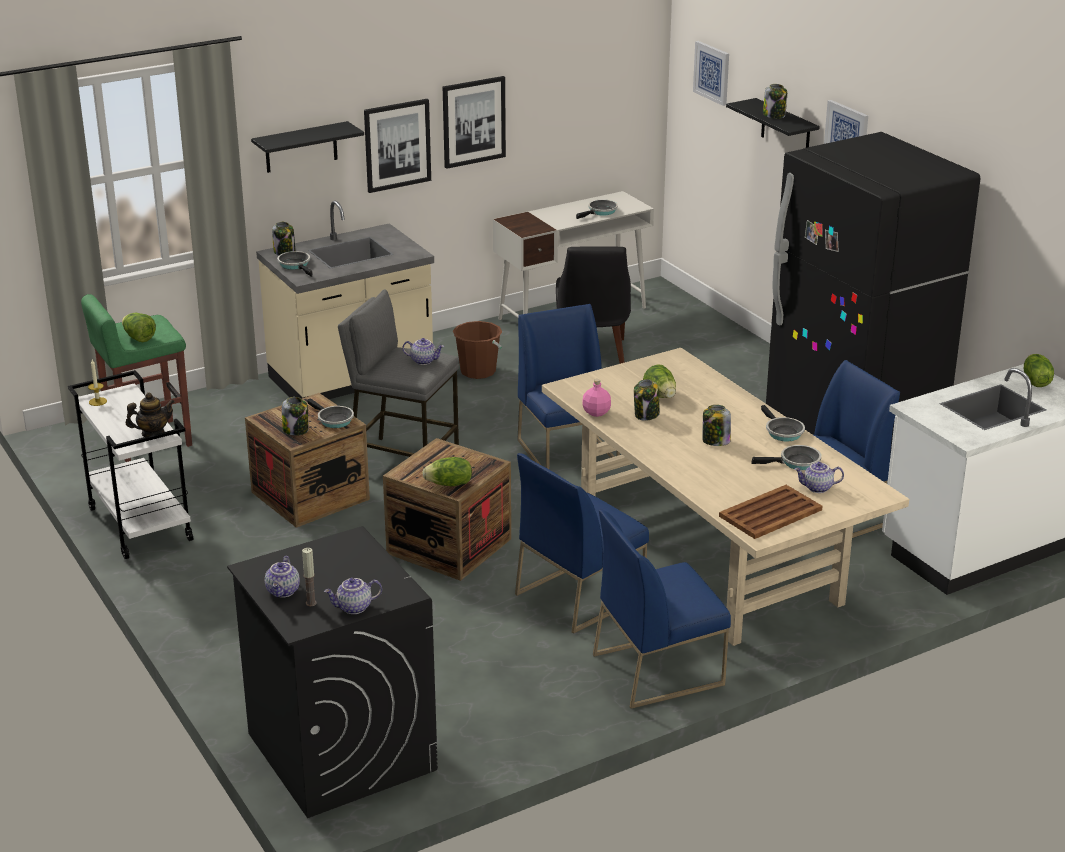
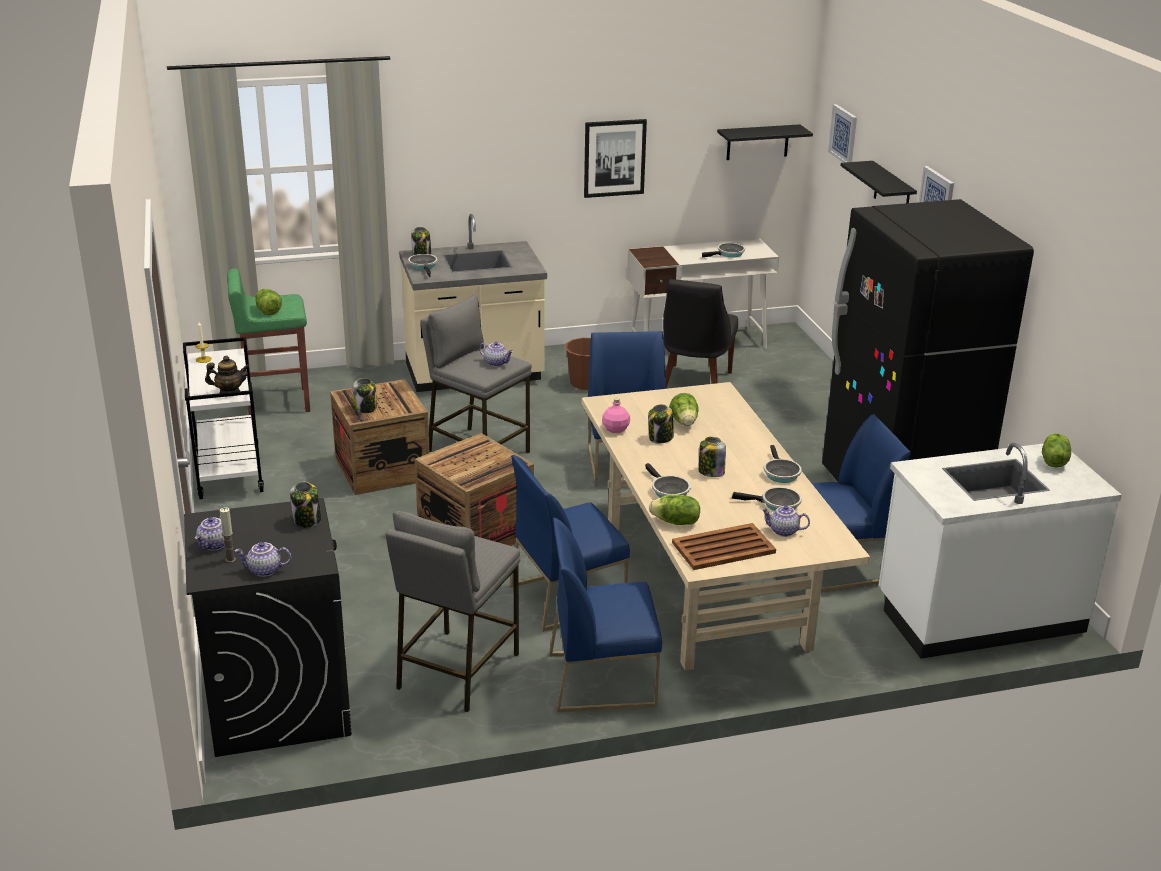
camera: 15 degrees right, 0 degrees up
black shelf [251,121,364,173] -> black shelf moved to [717,124,813,160]
frying pan [307,398,354,428] -> frying pan moved to [645,463,691,498]
picture [364,99,431,193] -> none
lettuce [422,457,472,487] -> lettuce moved to [649,494,700,525]
jar [763,84,787,119] -> jar moved to [290,482,321,528]
none -> grey stool [386,511,520,712]

